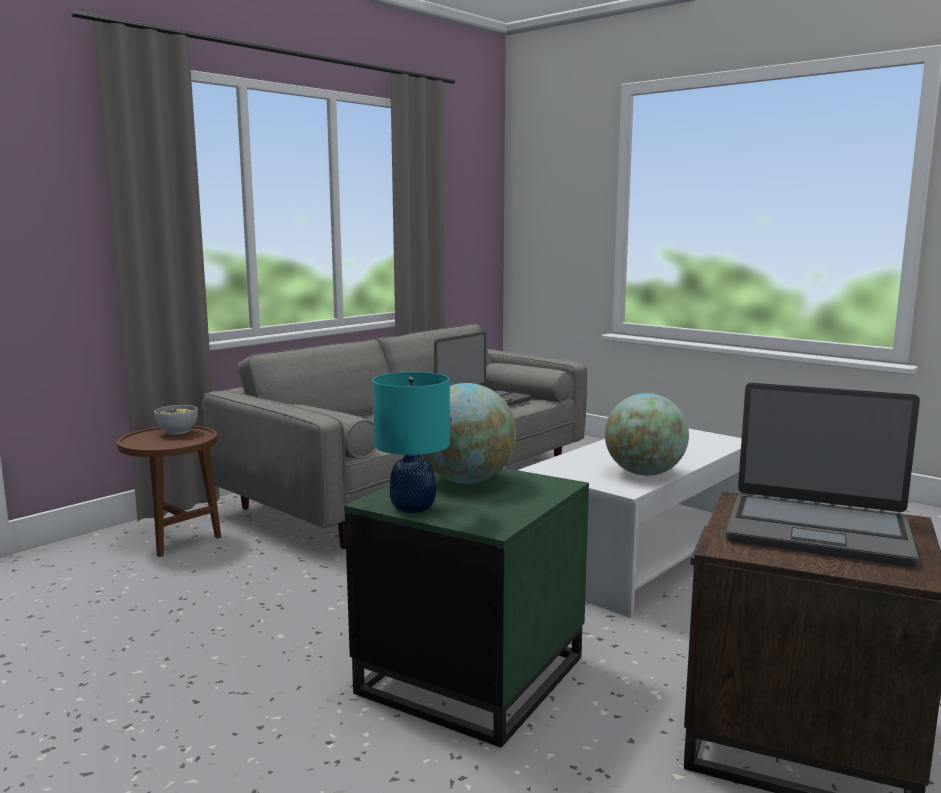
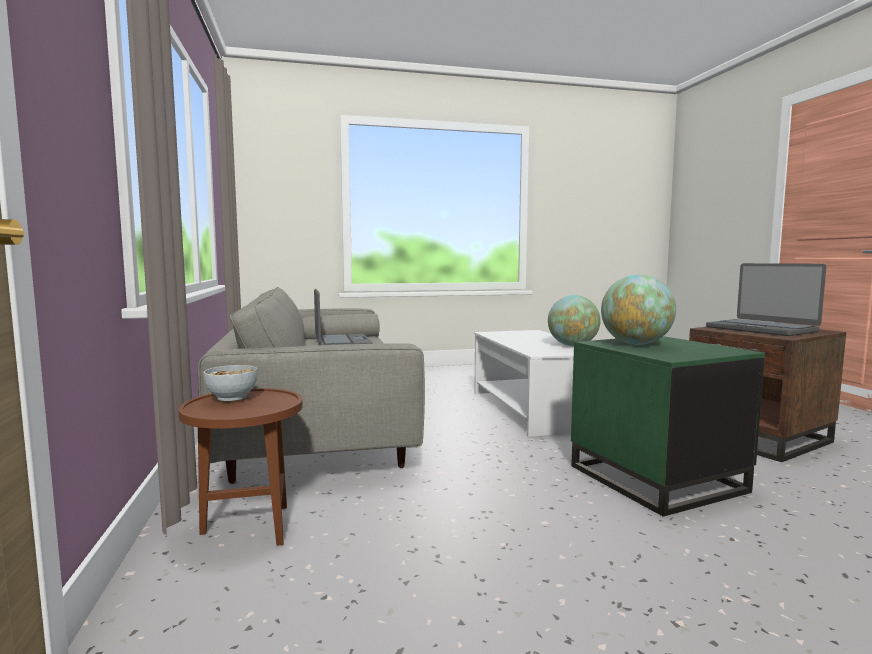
camera: 55 degrees left, 5 degrees down
turquoise table lamp [372,372,450,513] -> none
laptop [726,383,920,567] -> laptop turned 90 degrees clockwise [706,263,826,336]

